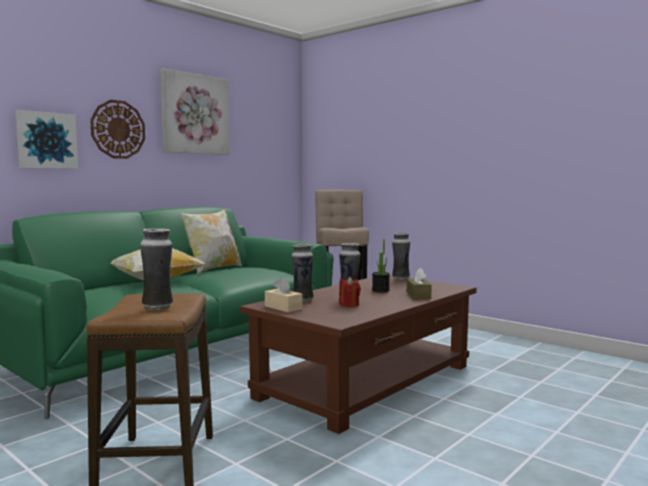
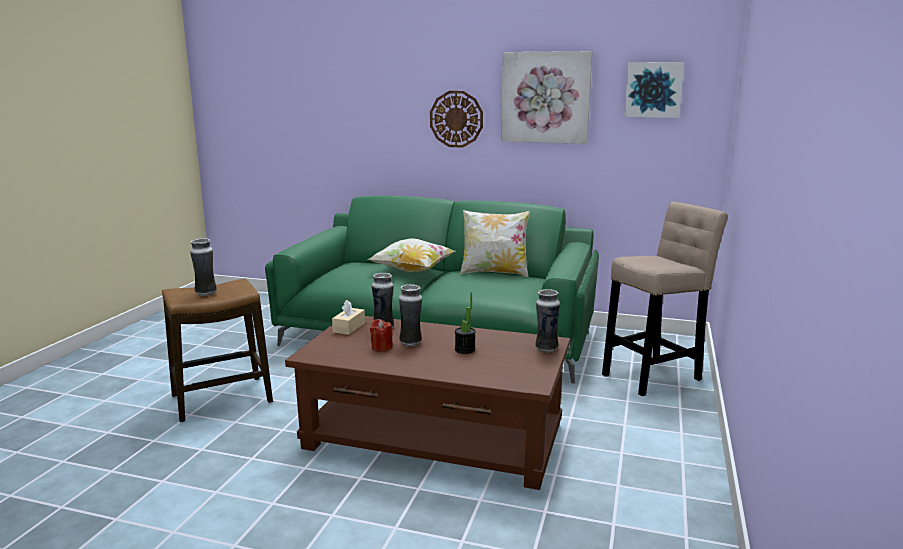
camera: 65 degrees right, 10 degrees up
picture [15,110,78,169] -> picture moved to [624,62,684,118]
brown tissue box [407,268,432,299] -> none

